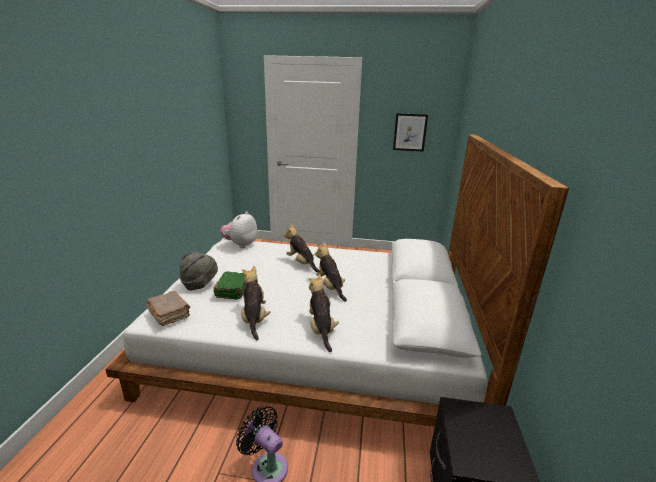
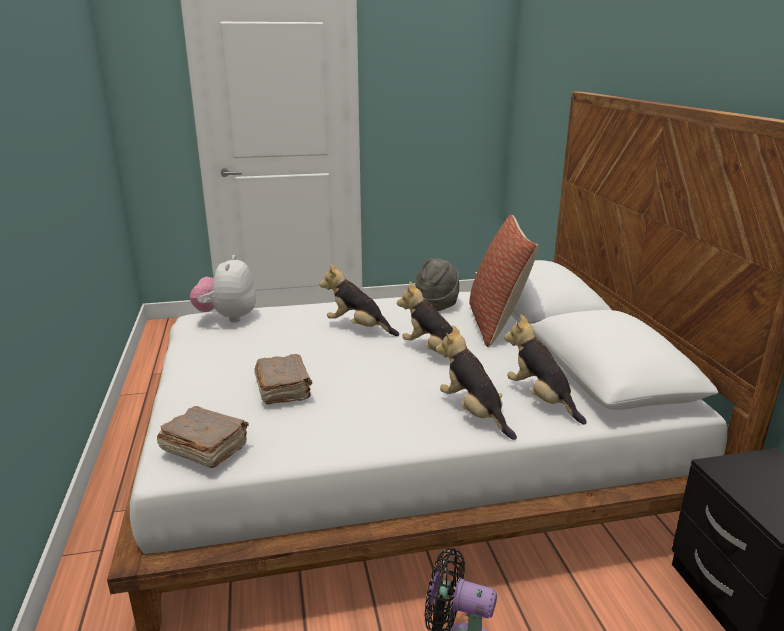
camera: 20 degrees left, 0 degrees up
grey hat [179,252,218,290] -> grey hat moved to [415,258,459,311]
green book [213,271,246,300] -> brown book [254,354,312,404]
plush toy [241,266,270,340] -> plush toy moved to [504,315,587,425]
picture [393,113,428,152] -> none
none -> pillow [469,215,538,347]

